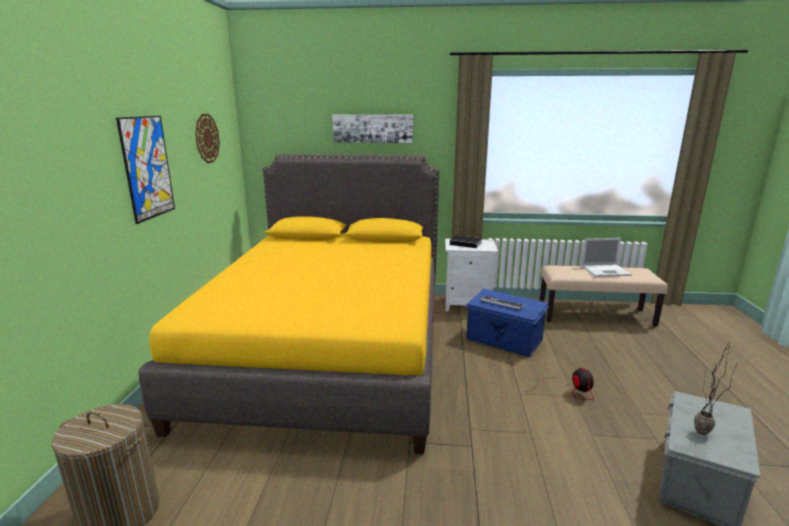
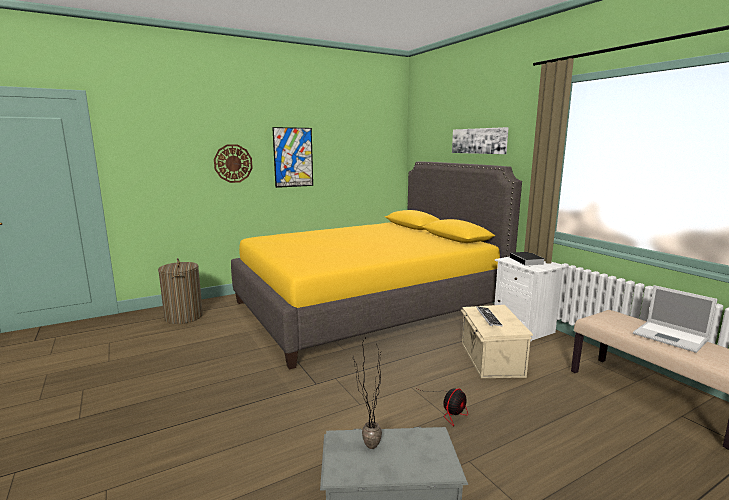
camera: 55 degrees right, 5 degrees down
wall clock [195,114,220,163] -> wall clock moved to [214,144,253,183]
blue storage box [465,289,549,357] -> beige storage box [461,305,533,378]

